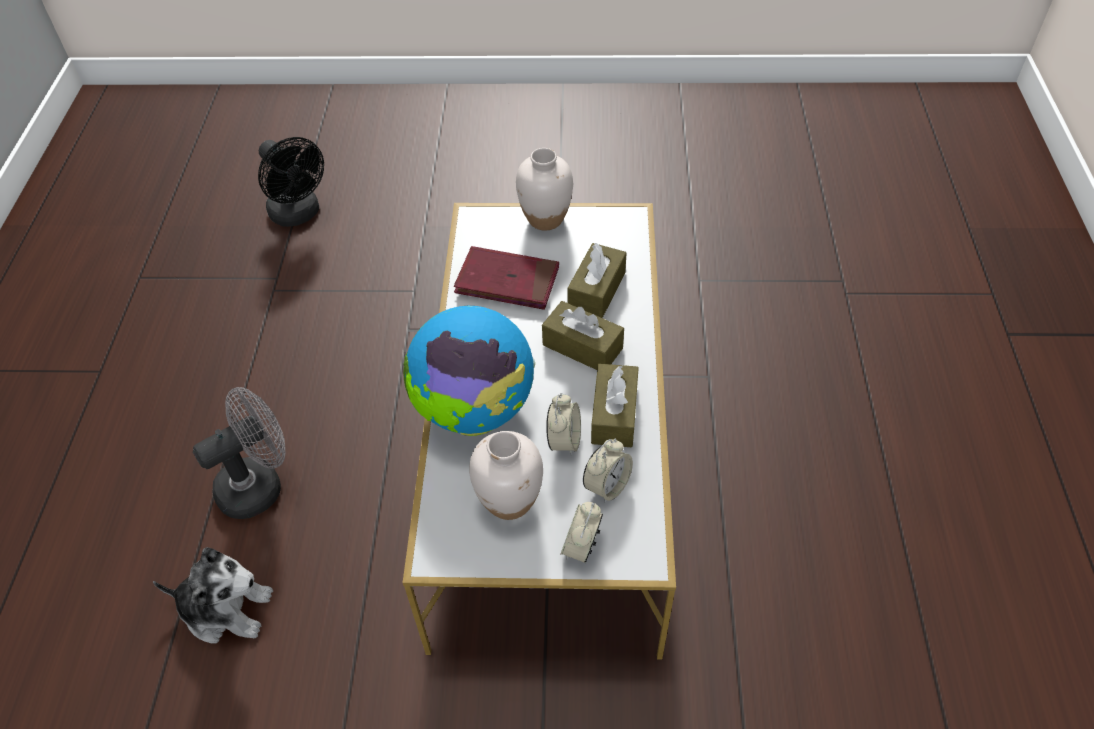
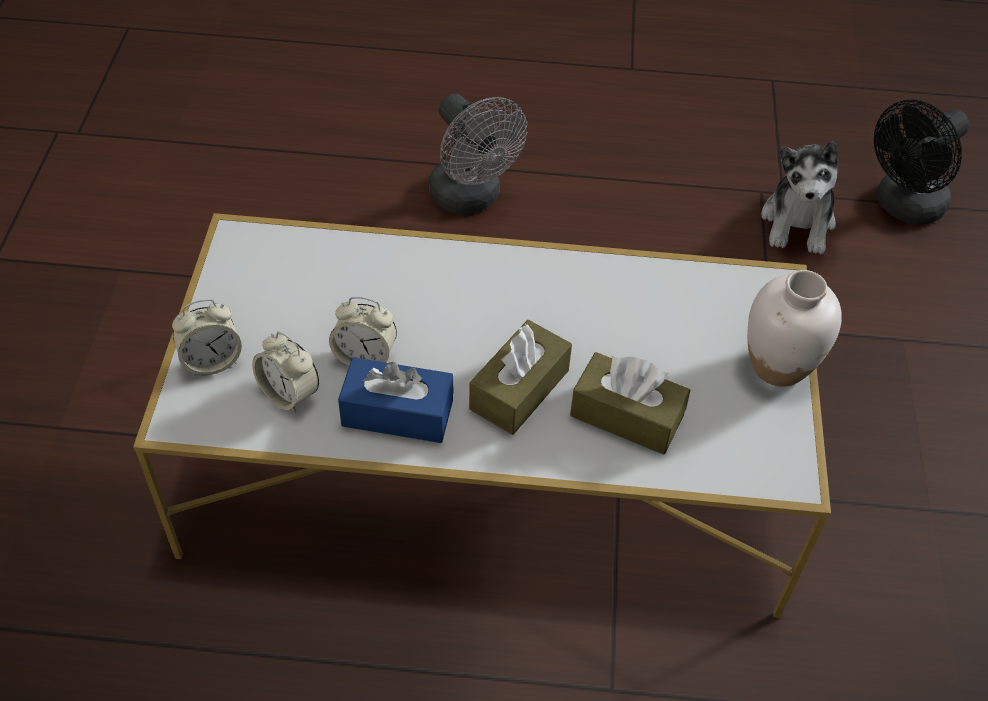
camera: 90 degrees right, 0 degrees up
plush toy [153,547,273,644] -> plush toy moved to [761,141,838,254]
globe [403,306,535,436] -> none
red book [454,246,559,310] -> none
white vase [469,431,543,520] -> none
alarm clock [560,502,603,563] -> alarm clock turned 135 degrees clockwise [172,299,242,376]
brown tissue box [591,364,639,447] -> blue tissue box [338,357,453,443]

